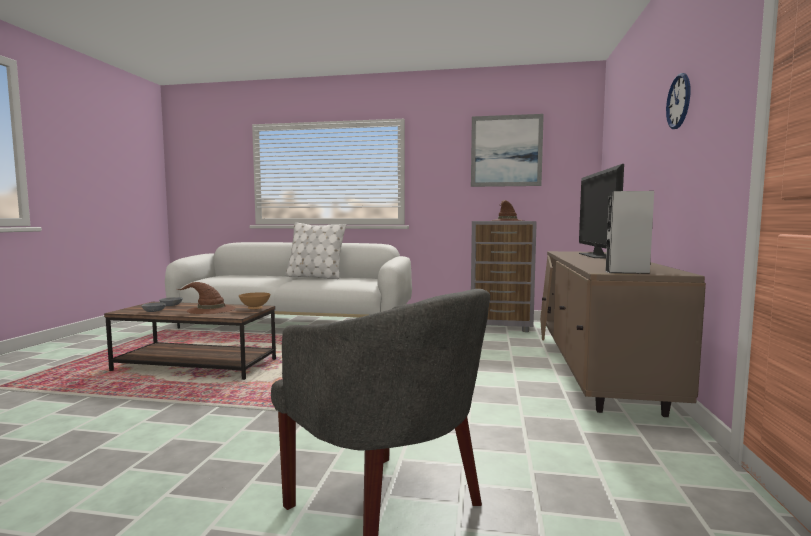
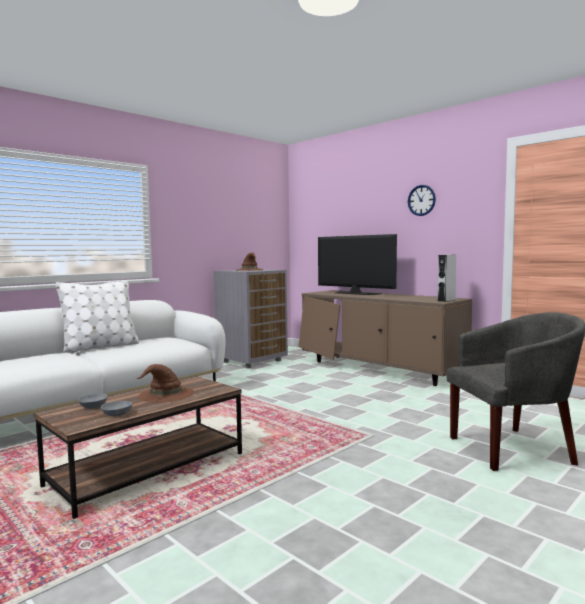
camera: 55 degrees left, 0 degrees up
brown bowl [239,292,271,310] -> none
picture [471,114,544,187] -> none

